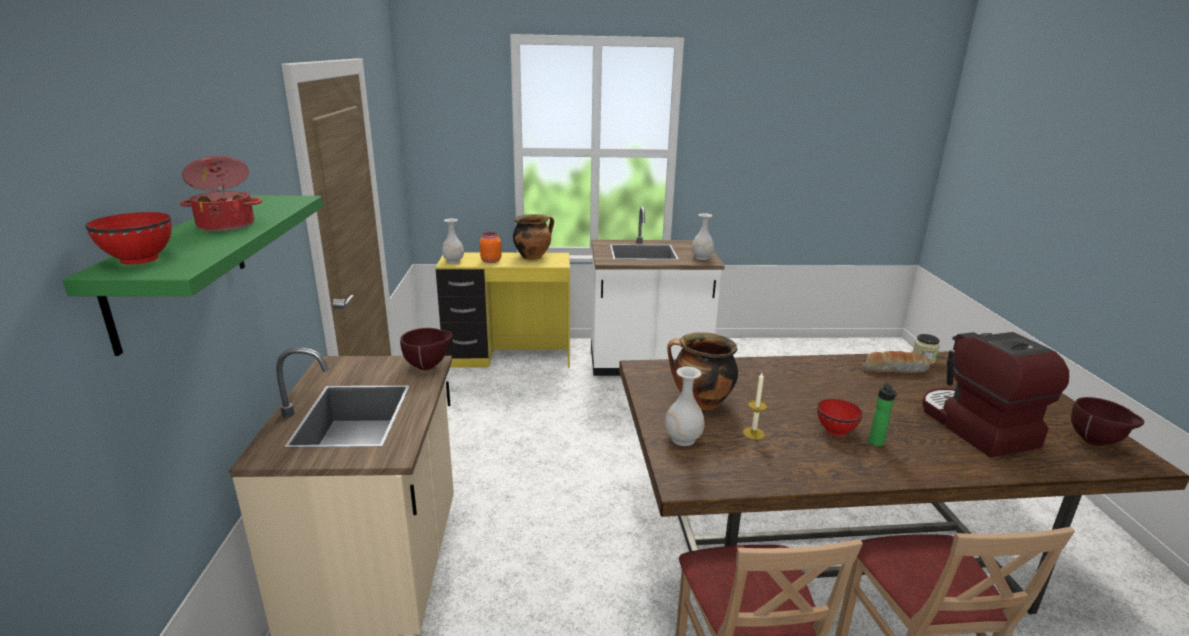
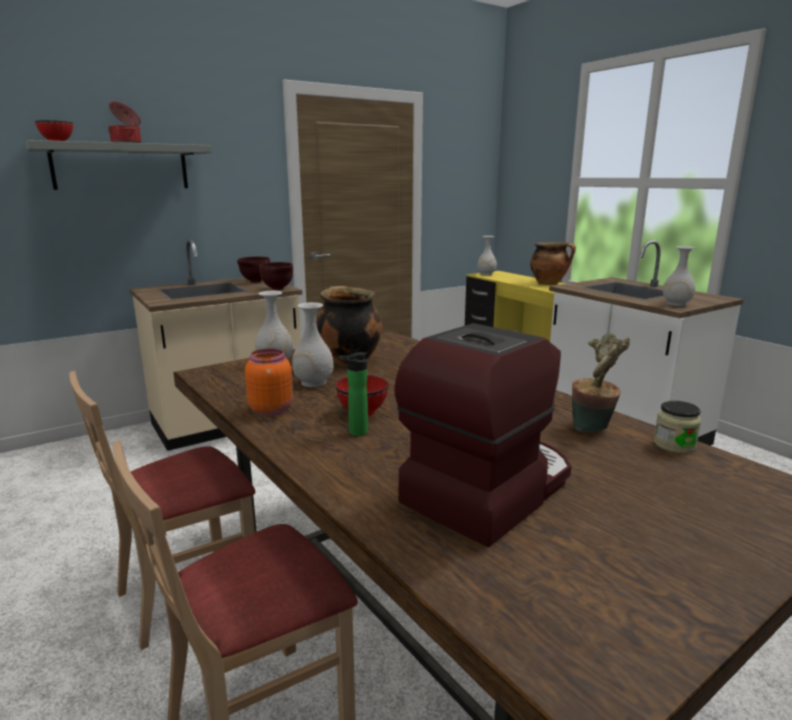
camera: 60 degrees right, 5 degrees down
green shelf [63,195,323,356] -> grey shelf [26,140,212,190]
orange jar [480,232,502,263] -> orange jar moved to [245,348,293,416]
candle [743,373,767,440] -> white vase [292,302,334,387]
bread [863,351,930,373] -> potted plant [572,334,630,432]
brown bowl [1071,397,1144,446] -> brown bowl moved to [237,257,270,283]

